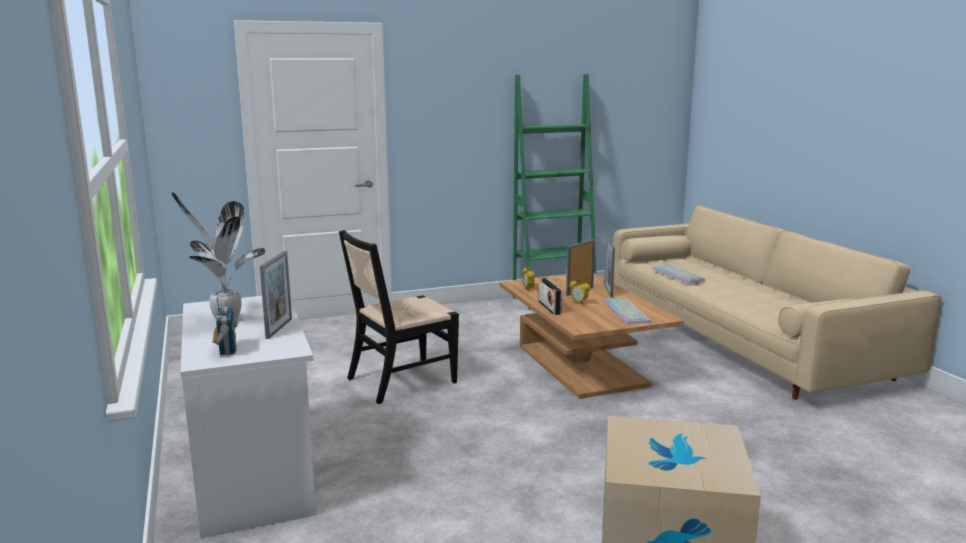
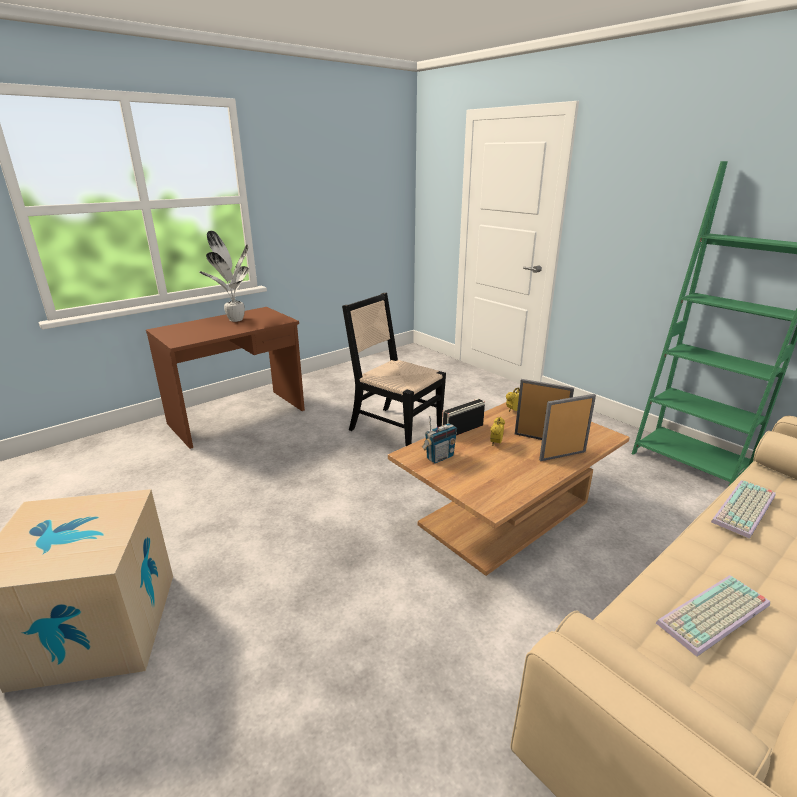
camera: 70 degrees right, 10 degrees up
white desk [181,296,316,538] -> brown desk [146,307,305,449]
radio [212,296,238,355] -> radio moved to [422,415,457,463]
picture frame [260,251,292,339] -> none
keyboard [604,298,651,325] -> keyboard moved to [656,575,770,657]

